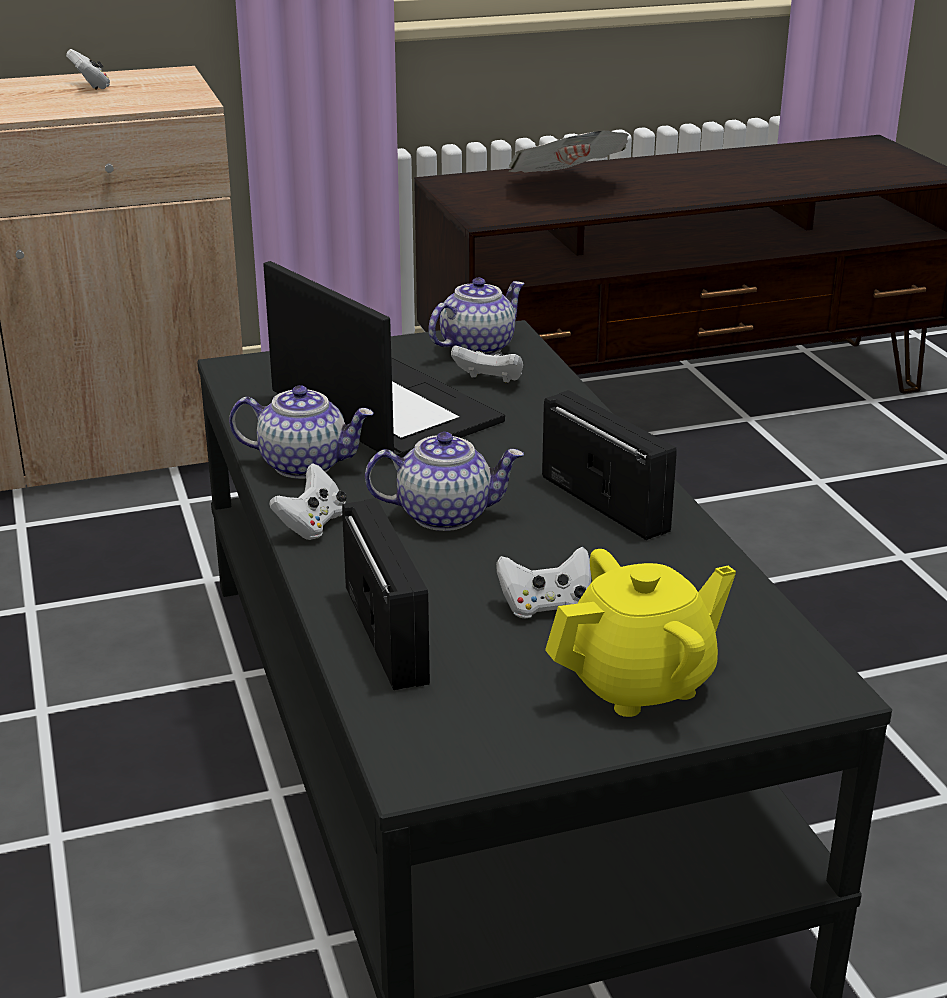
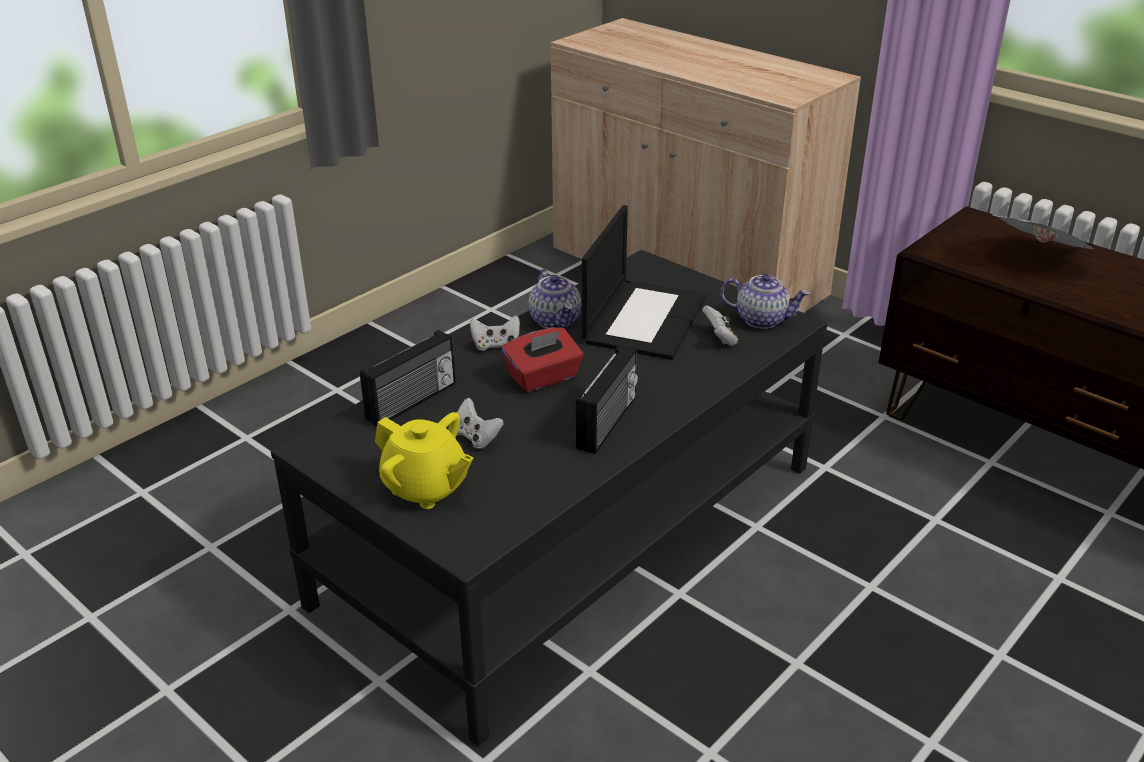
camera: 60 degrees right, 5 degrees up
white game controller [66,49,110,90] -> none
teapot [365,432,524,531] -> red tissue box [502,327,583,392]

